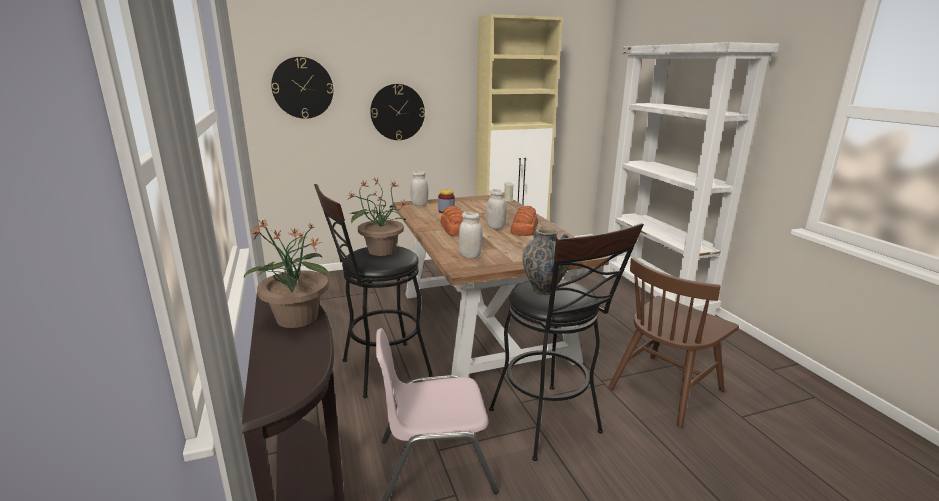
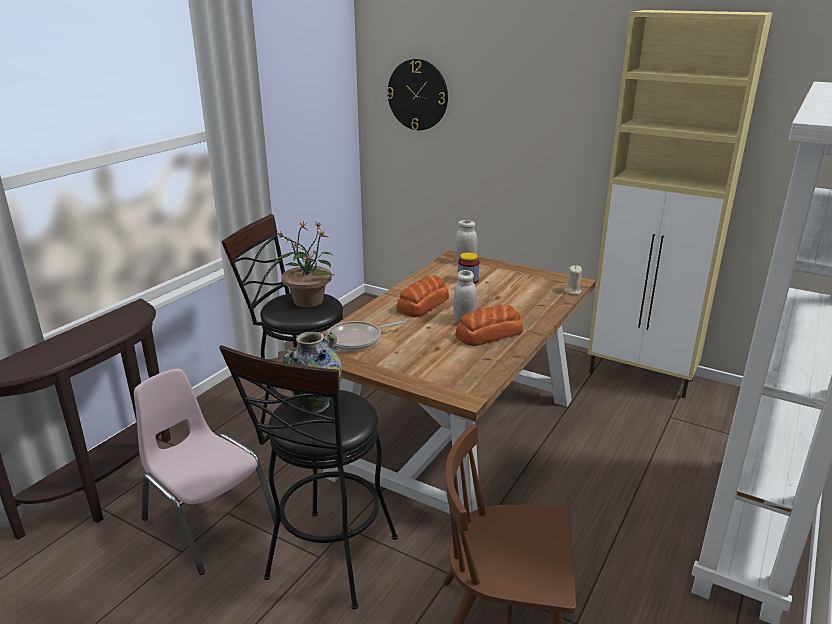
camera: 50 degrees right, 5 degrees up
potted plant [244,218,333,328] -> none
wall clock [370,84,425,140] -> none
white jar [459,212,483,258] -> frying pan [328,320,406,351]

